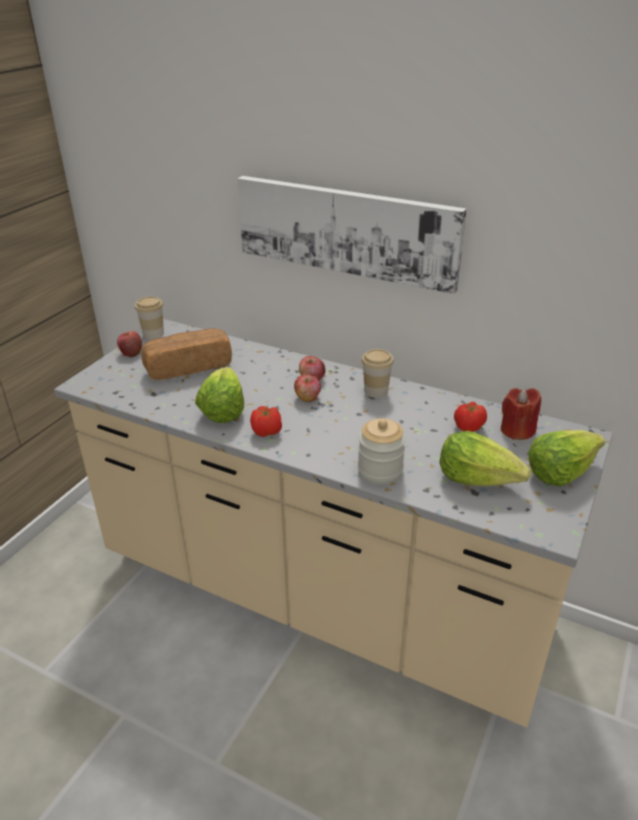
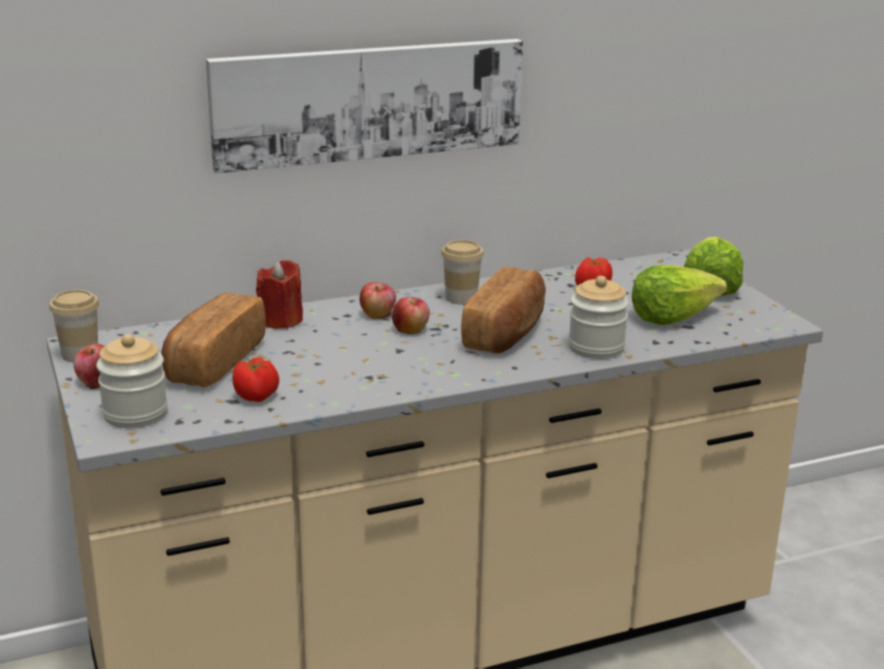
camera: 50 degrees left, 10 degrees down
lettuce [195,367,244,423] -> none
tomato [250,406,282,437] -> tomato moved to [232,357,279,402]
red candle [501,388,541,440] -> red candle moved to [256,260,303,329]
none -> jar [96,334,168,428]
none -> bread [461,267,546,353]

